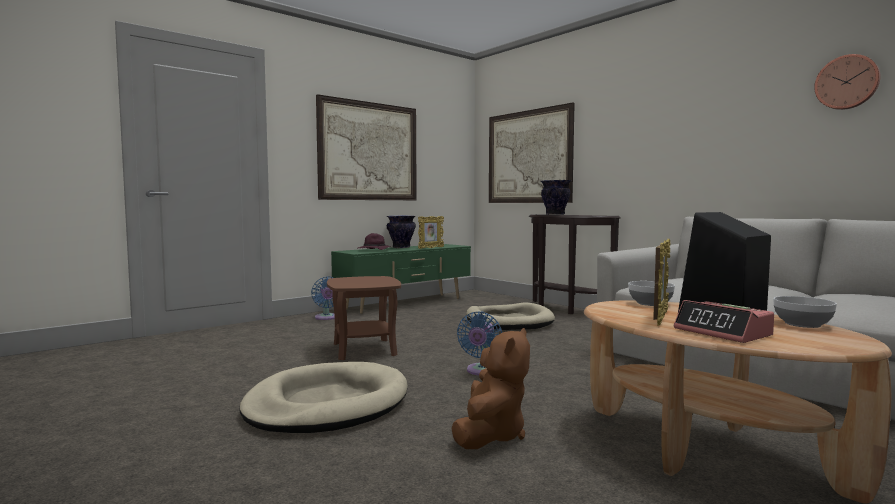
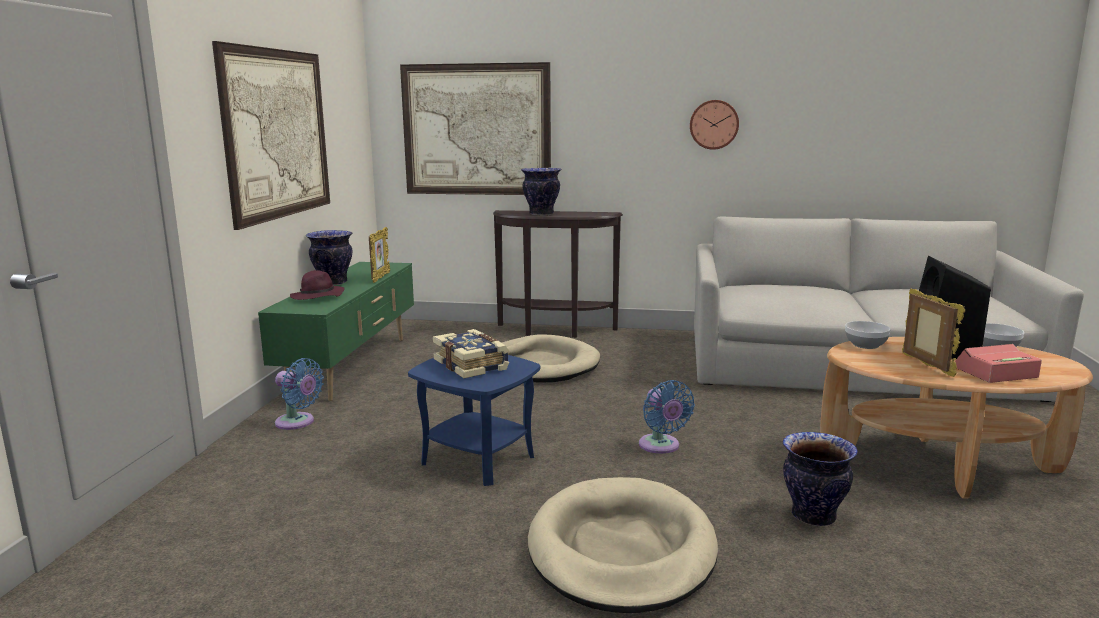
camera: 40 degrees left, 10 degrees up
brown side table [327,276,401,360] -> blue side table [408,355,540,486]
brown plush toy [452,328,530,449] -> vase [783,432,858,526]
alarm clock [674,300,774,343] -> alarm clock turned 150 degrees clockwise [955,344,1042,383]
wall clock [814,54,881,110] -> wall clock moved to [690,100,739,150]
none -> book [433,329,509,378]

